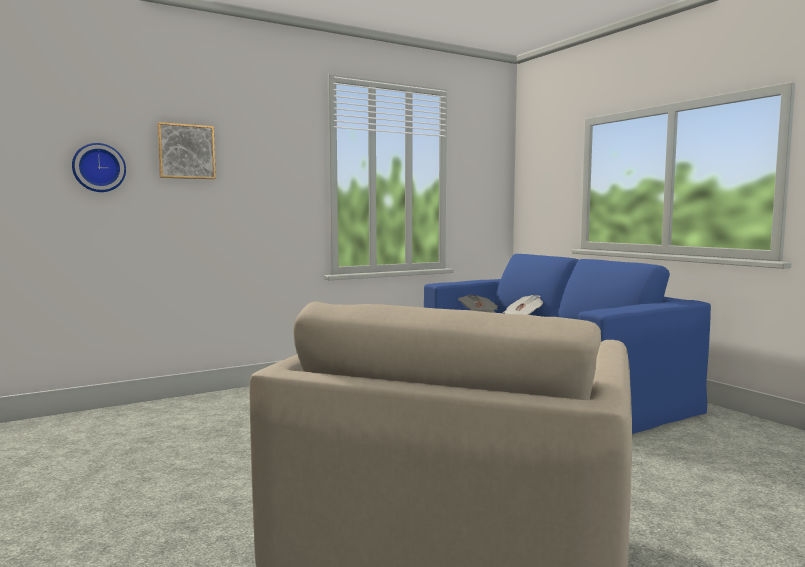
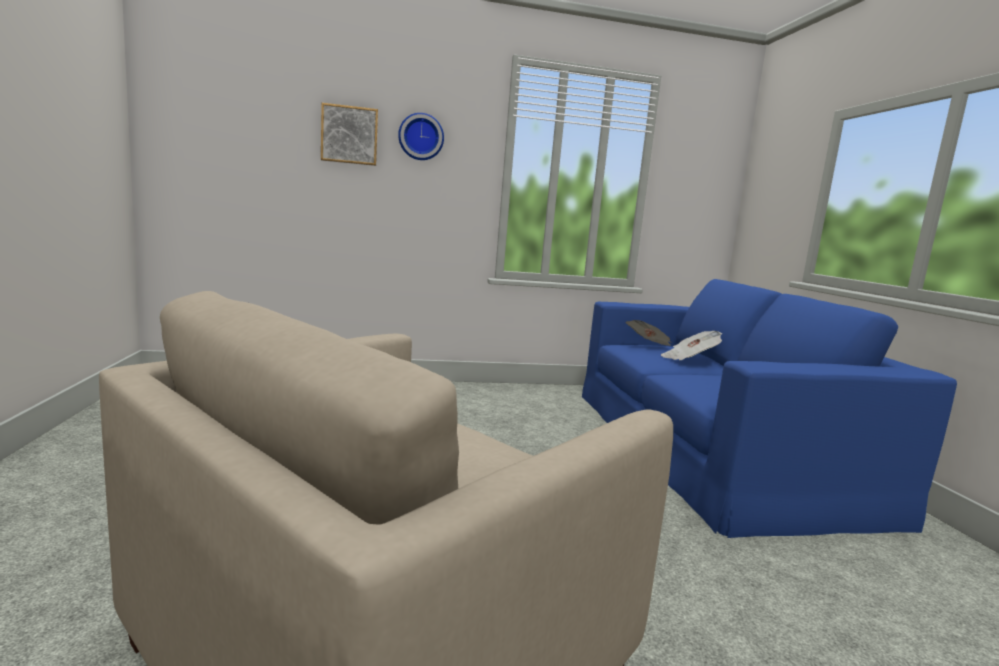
camera: 20 degrees right, 5 degrees up
wall clock [72,143,126,192] -> wall clock moved to [398,113,444,160]

